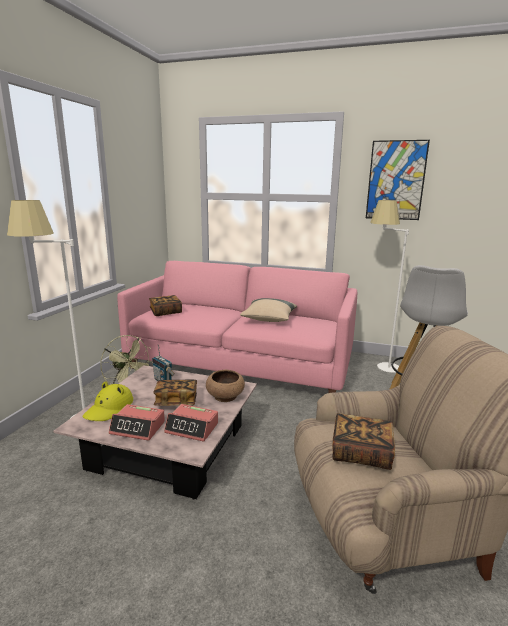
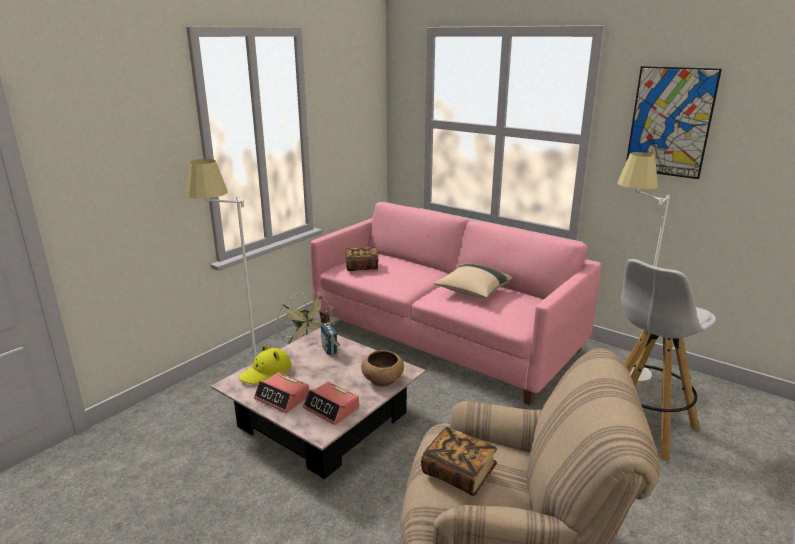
camera: 20 degrees right, 5 degrees up
book [153,380,197,406] -> none

